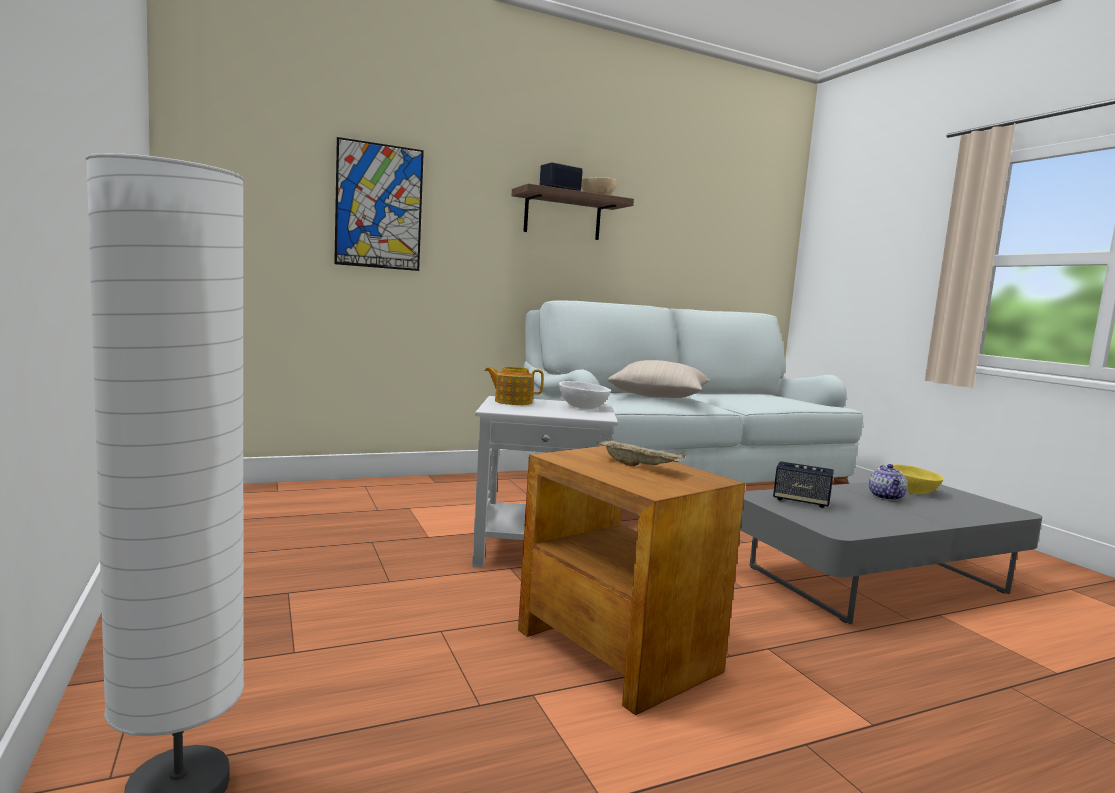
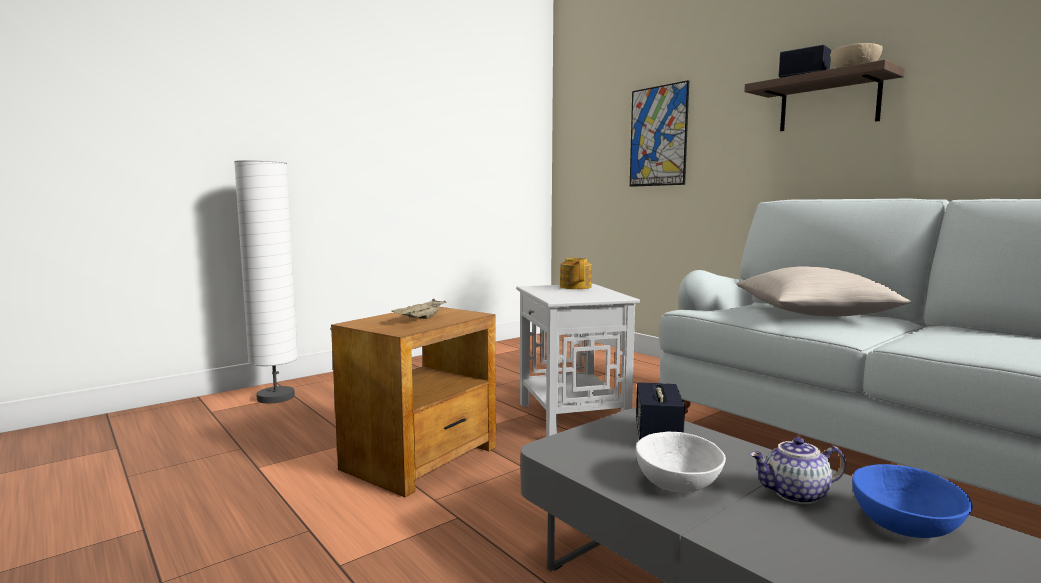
camera: 75 degrees right, 0 degrees up
white bowl [559,381,611,409] -> white bowl moved to [636,432,726,493]
yellow bowl [893,464,944,494] -> blue bowl [852,464,973,538]

